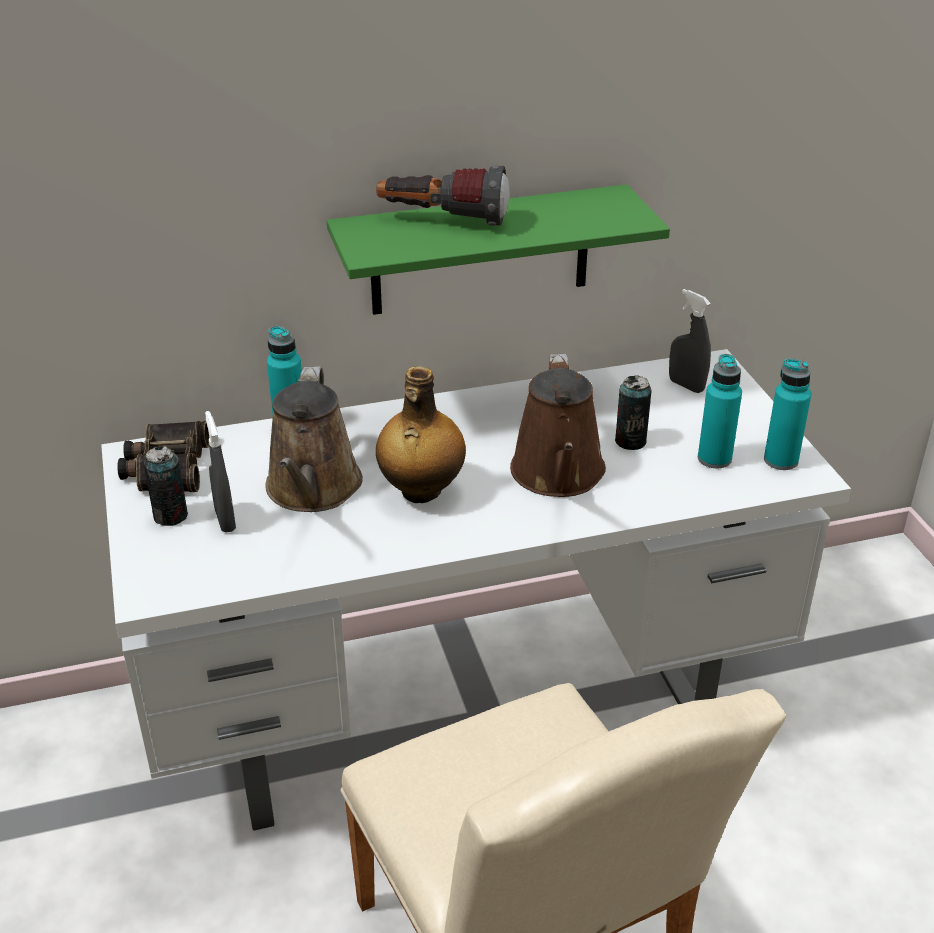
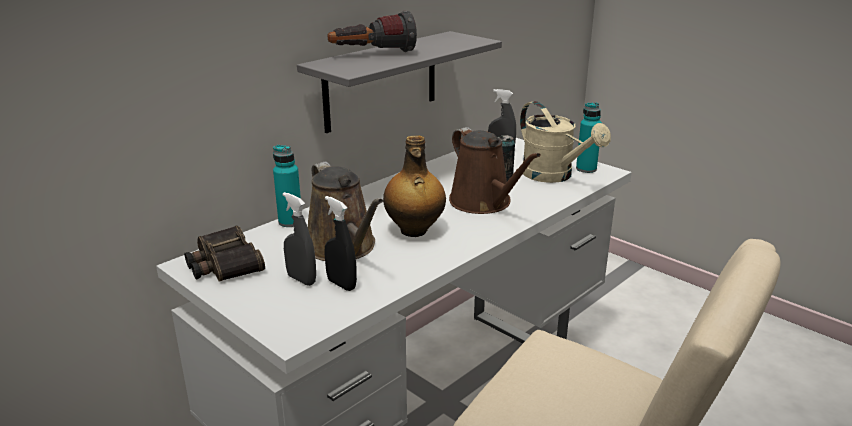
camera: 30 degrees left, 10 degrees down
can [144,446,188,526] -> none
green shelf [327,184,670,315] -> grey shelf [297,31,502,133]
turquoise bottle [698,354,742,468] -> beige watering can [520,101,611,183]
none -> black spray bottle [324,196,357,291]

